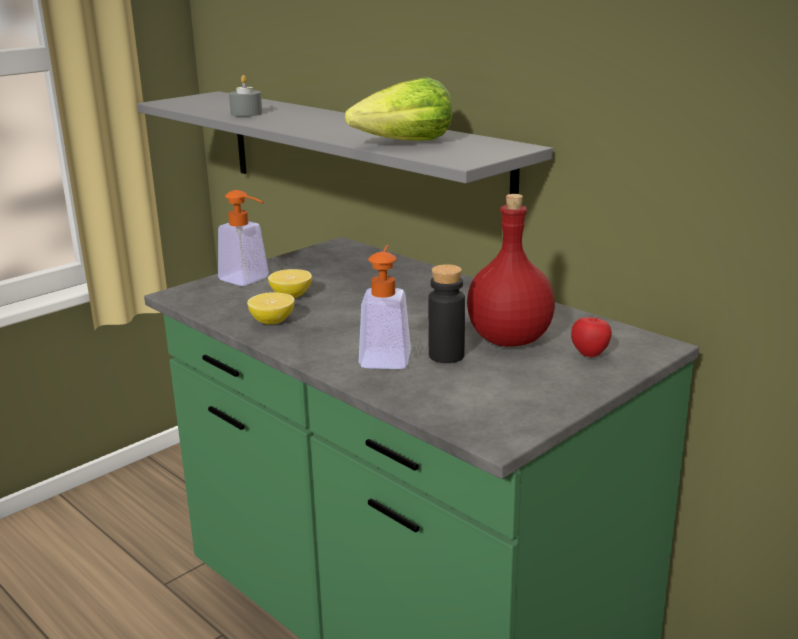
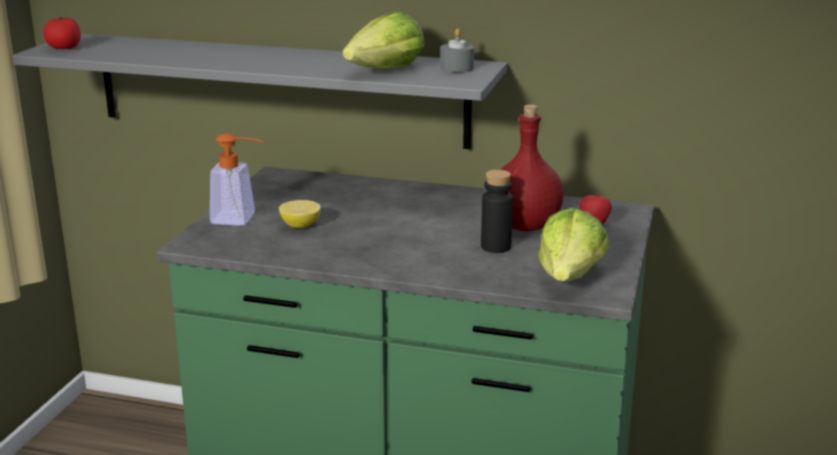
camera: 30 degrees left, 0 degrees up
grey candle [229,75,262,117] -> grey candle moved to [440,29,474,73]
lemon [247,292,295,324] -> none
soap dispenser [359,245,411,369] -> none
none -> tomato [43,17,81,49]
none -> lettuce [538,208,609,282]

